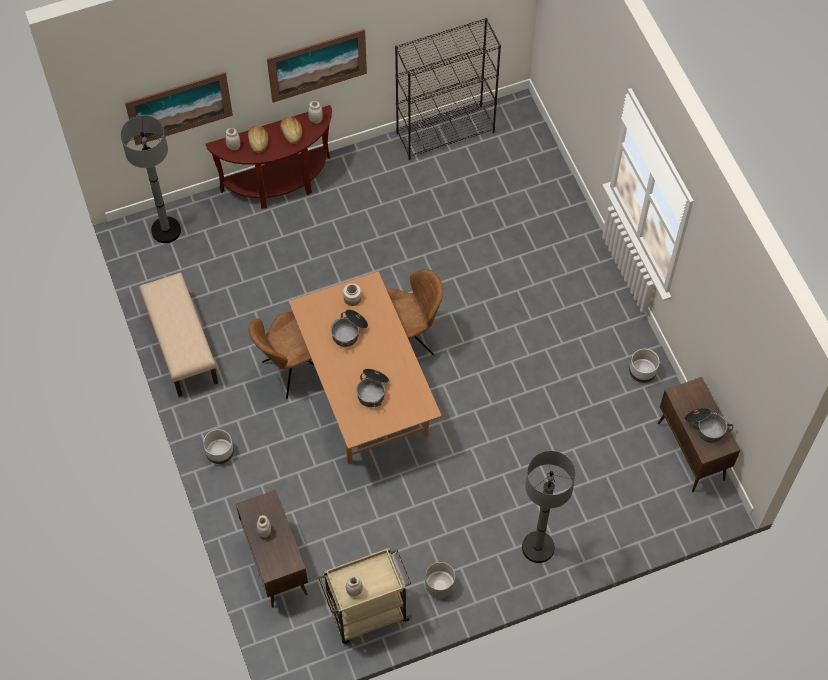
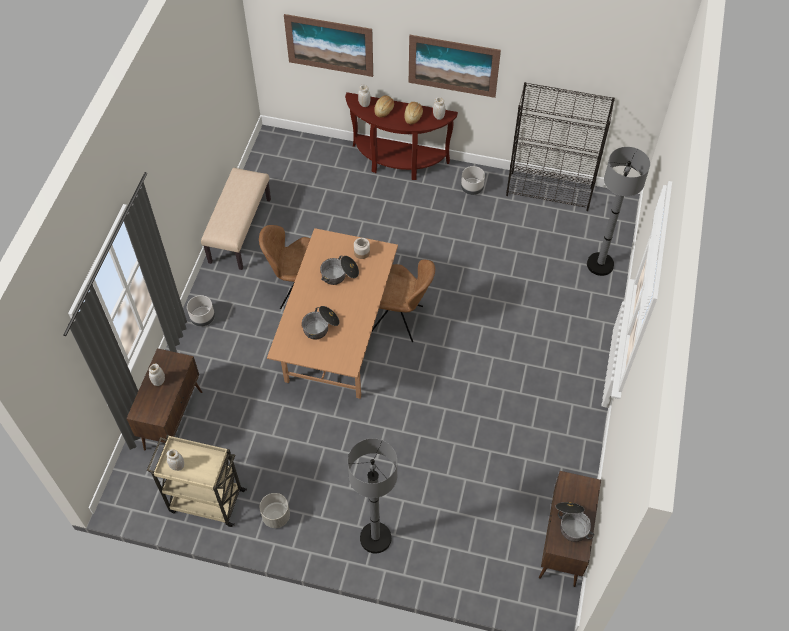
camera: 35 degrees right, 5 degrees down
grey floor lamp [121,115,181,243] -> grey floor lamp moved to [587,147,650,276]
grey planter [629,349,659,383] -> grey planter moved to [461,166,485,195]

